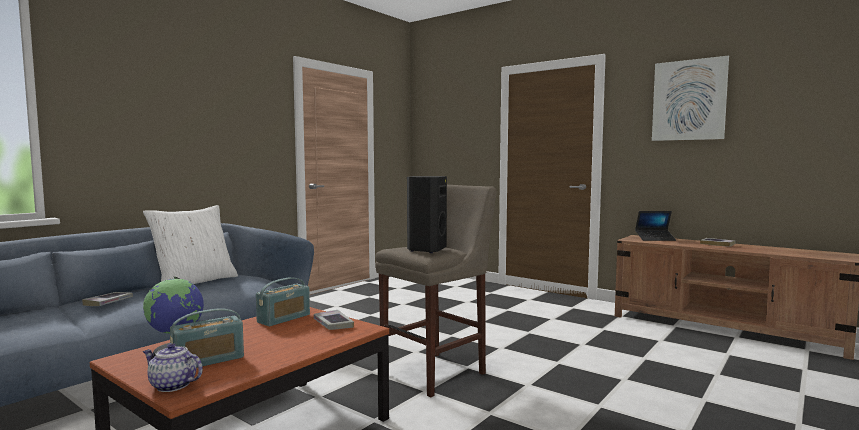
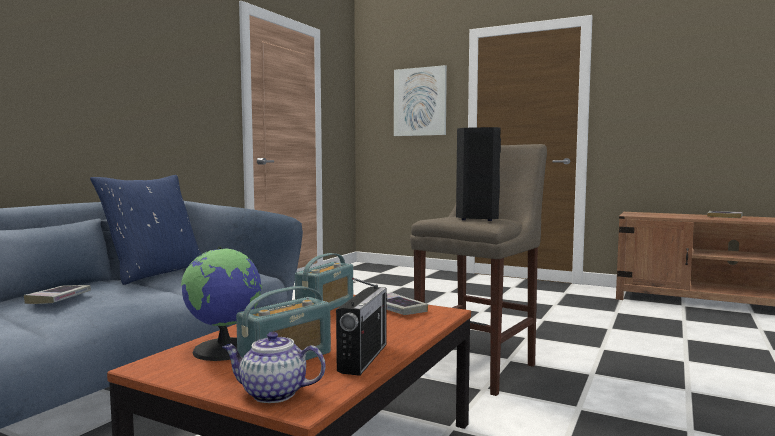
camera: 10 degrees left, 0 degrees up
white pillow [143,205,238,284] -> blue pillow [90,175,202,285]
laptop [635,211,676,241] -> none
picture [652,56,729,141] -> picture moved to [394,65,447,136]
none -> radio [336,278,387,376]

